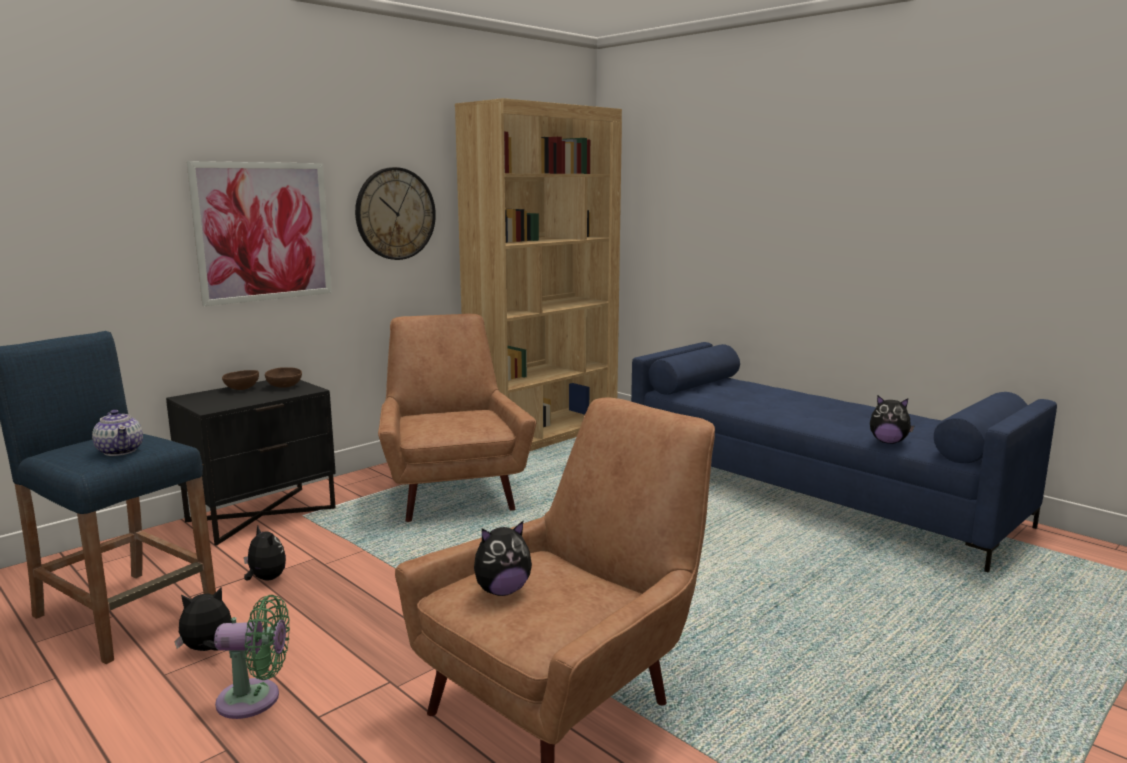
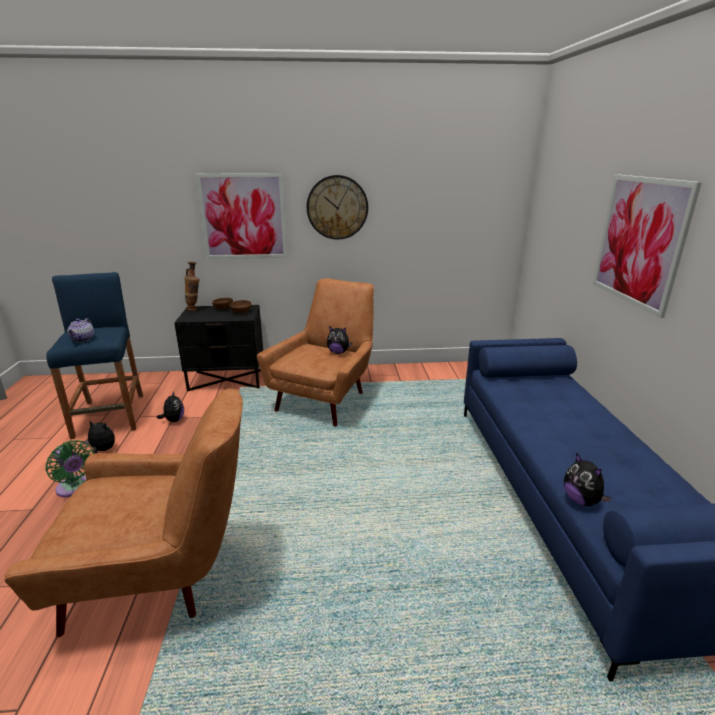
camera: 40 degrees right, 10 degrees up
brown bookcase [455,98,622,451] -> none
plush toy [474,521,532,596] -> plush toy moved to [327,326,352,354]
none -> vase [184,262,199,311]
none -> picture [593,174,702,318]

